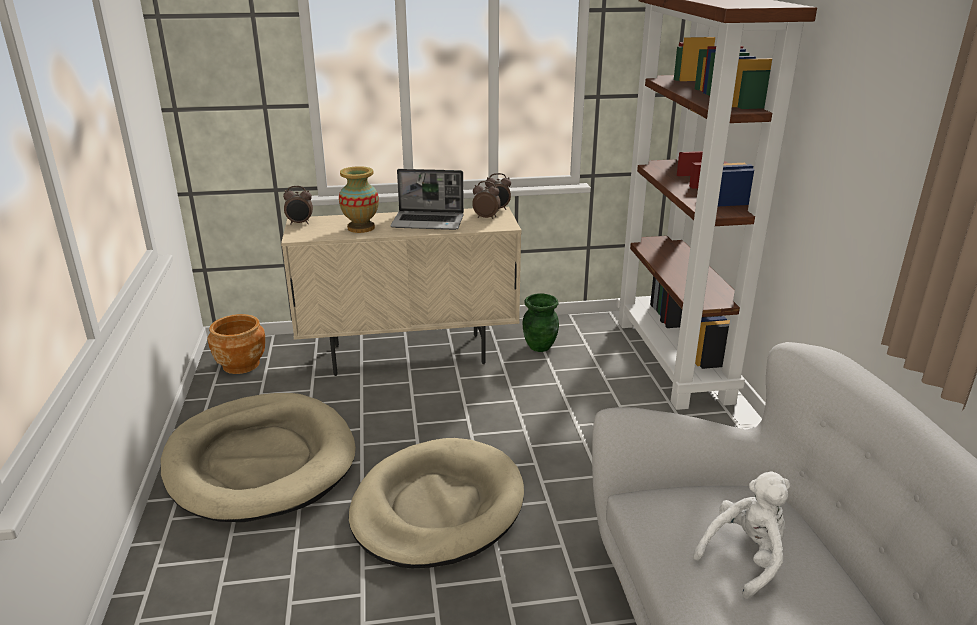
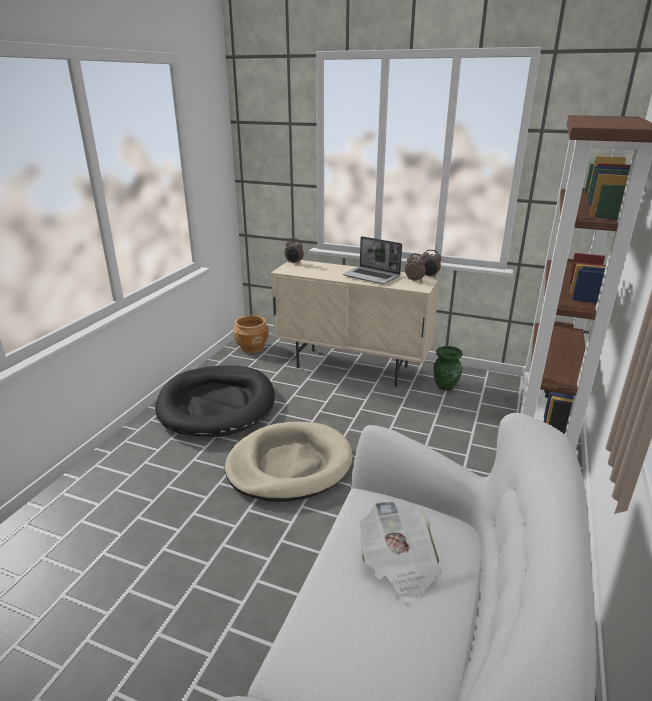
camera: 30 degrees right, 0 degrees up
beige dog bed [161,393,356,522] -> black dog bed [155,365,275,437]
vase [339,166,379,233] -> none
white plush toy [693,471,790,599] -> newspaper [359,498,443,603]

